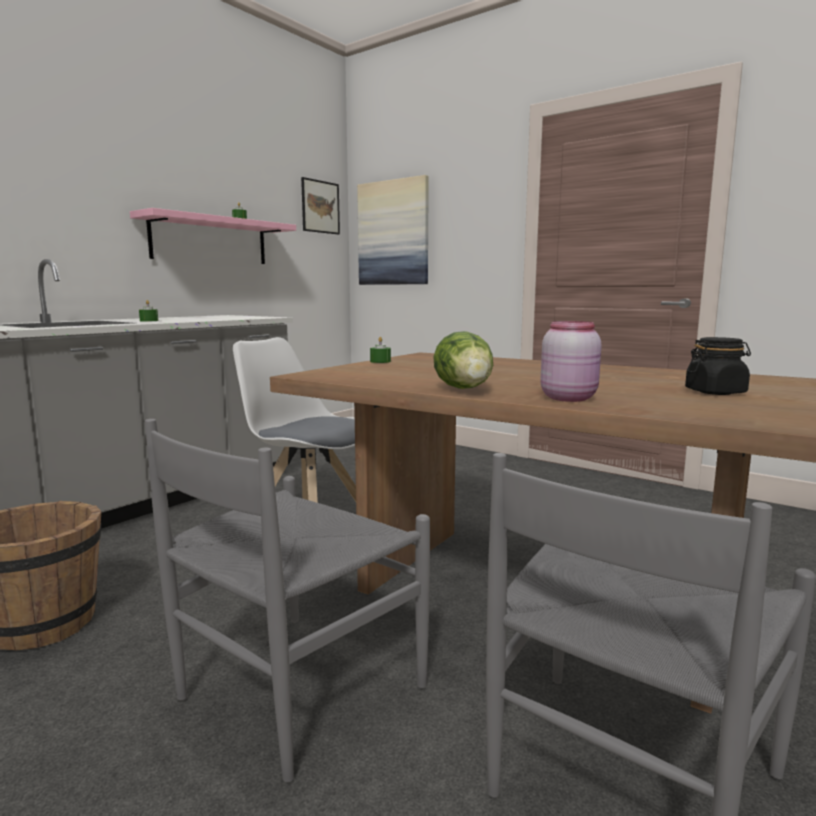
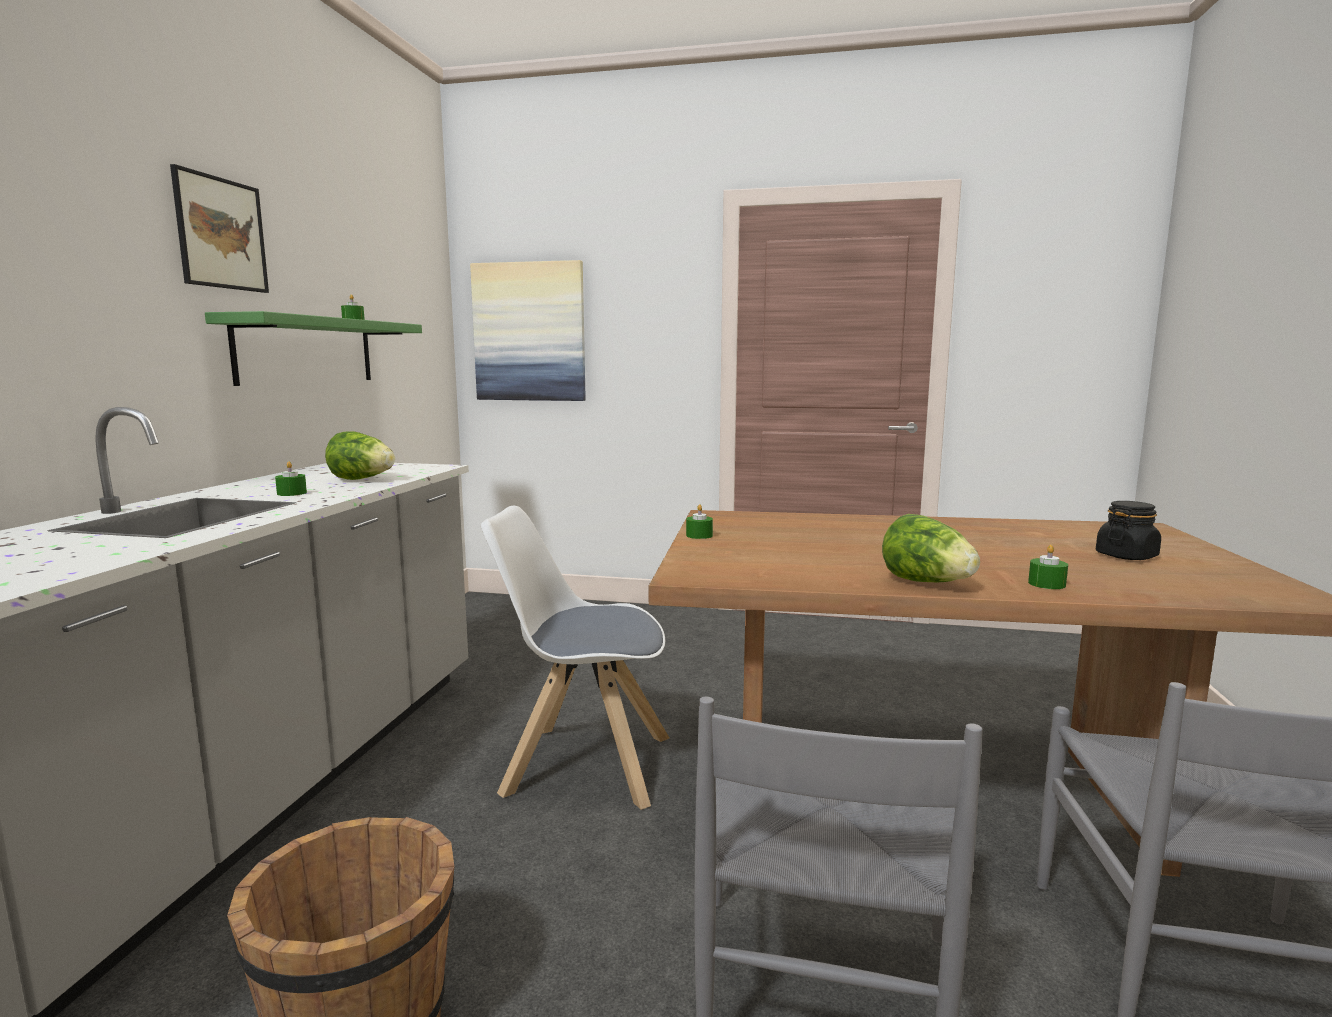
camera: 25 degrees left, 0 degrees up
pink shelf [130,208,296,264] -> green shelf [205,311,422,386]
picture [301,177,340,234] -> picture moved to [170,164,269,293]
pink jar [540,321,601,402] -> green candle [1028,545,1068,589]
none -> lettuce [325,431,395,480]

